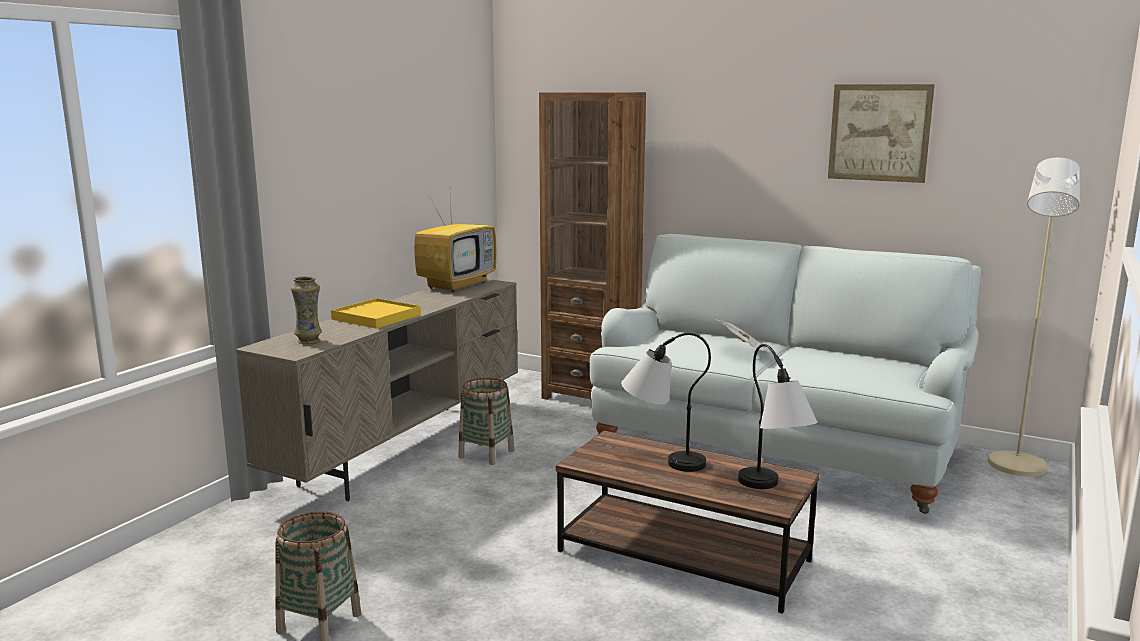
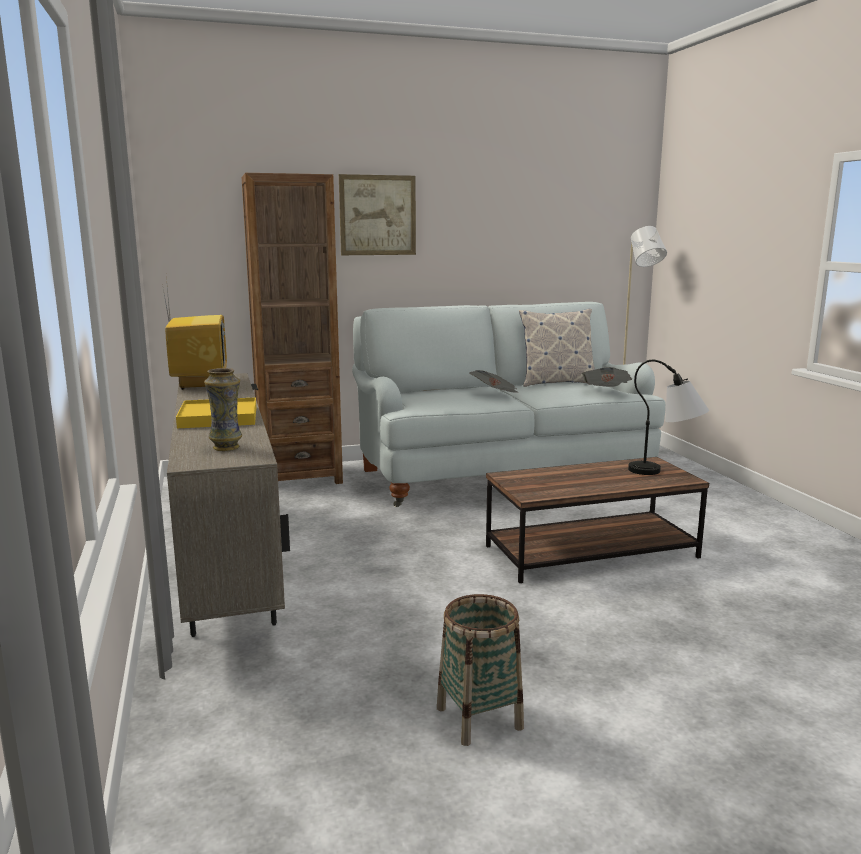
camera: 45 degrees left, 0 degrees up
basket [458,378,514,465] -> none
table lamp [621,333,711,472] -> none
picture [828,84,935,183] -> picture moved to [339,174,416,255]
none -> pillow [519,309,595,387]
none -> newspaper [582,367,632,387]

